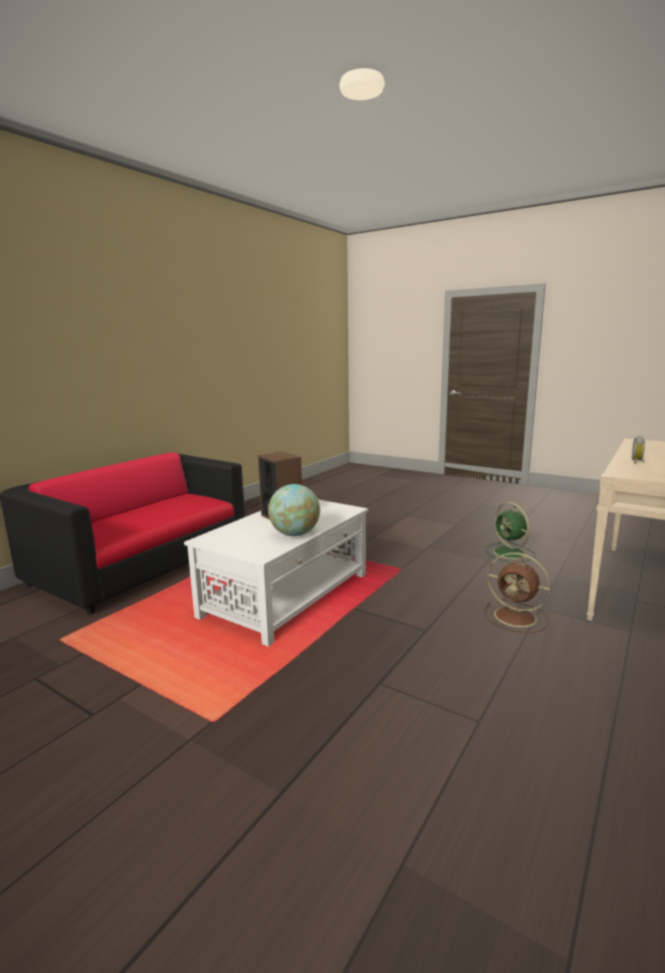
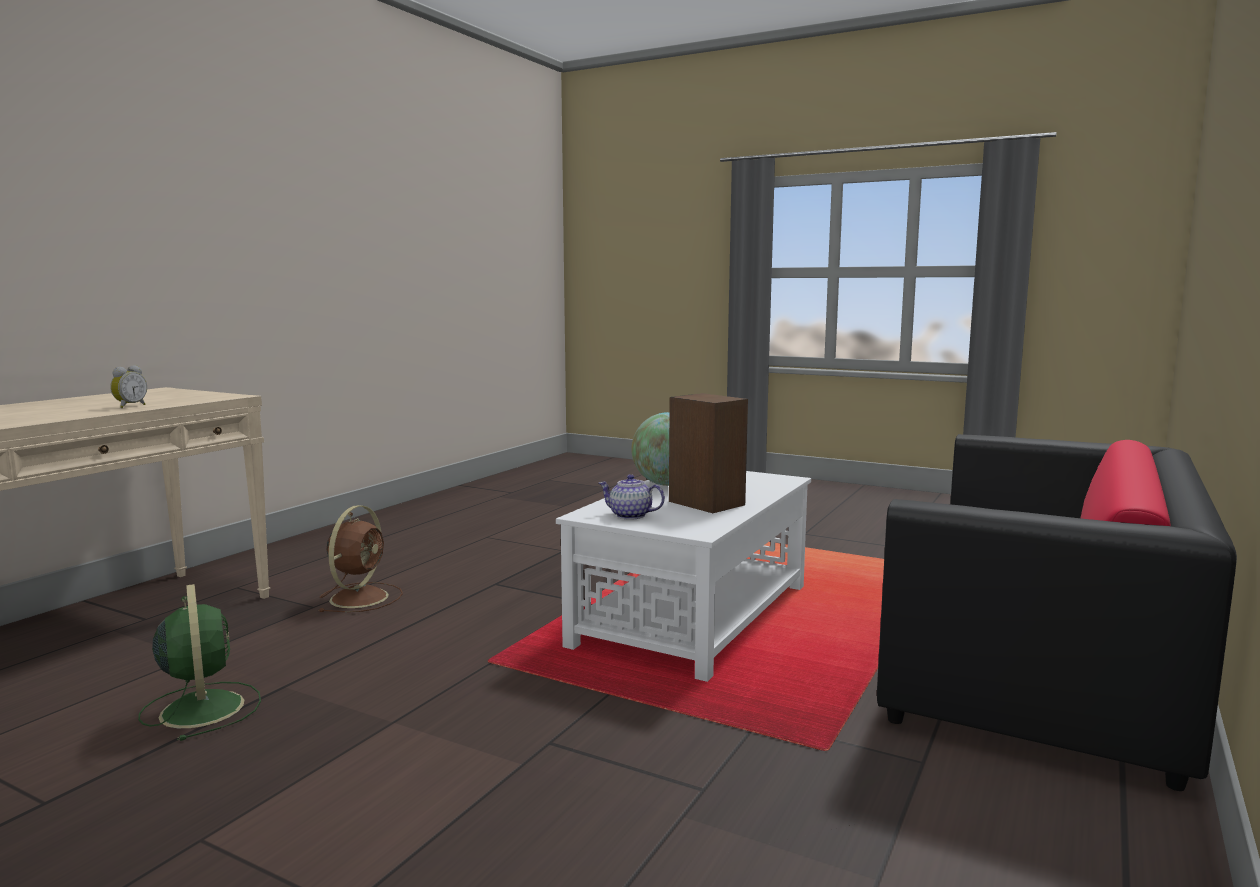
camera: 175 degrees right, 5 degrees down
brown fan [485,552,551,633] -> brown fan turned 75 degrees clockwise [318,505,403,612]
none -> teapot [598,474,665,520]

